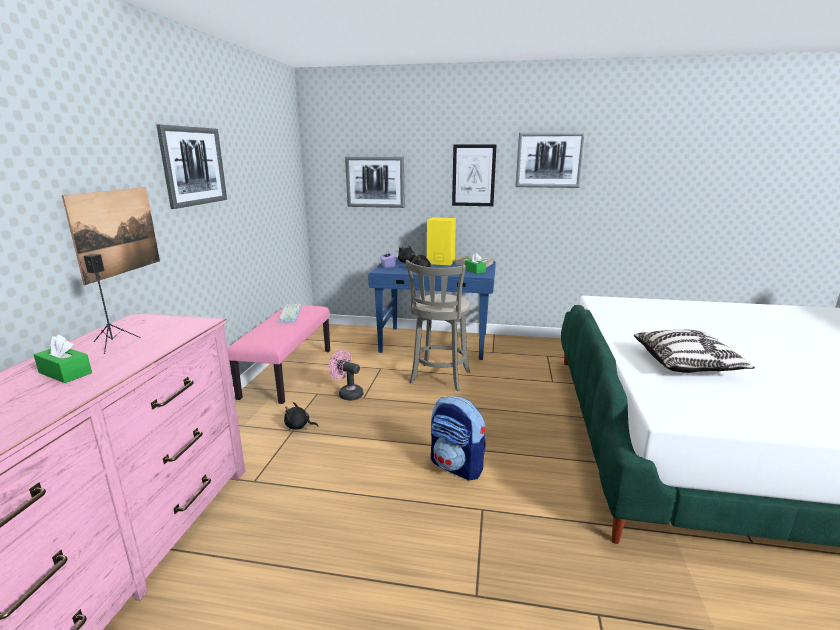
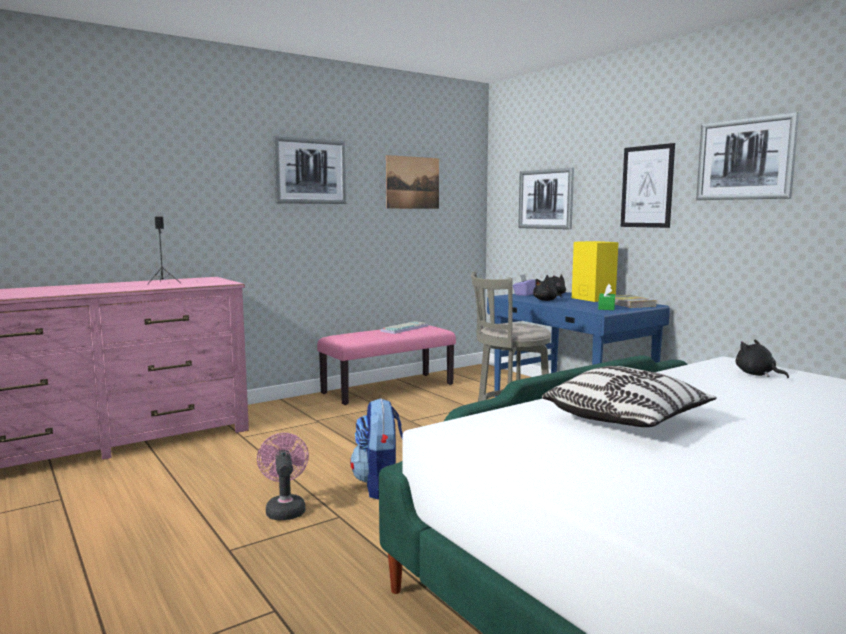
camera: 45 degrees right, 10 degrees down
green tissue box [34,335,92,383] -> none
picture [62,187,160,285] -> picture moved to [386,155,439,209]
black plush toy [284,402,318,430] -> black plush toy moved to [736,339,789,378]
pink fan [329,349,363,401] -> pink fan moved to [257,433,309,521]

